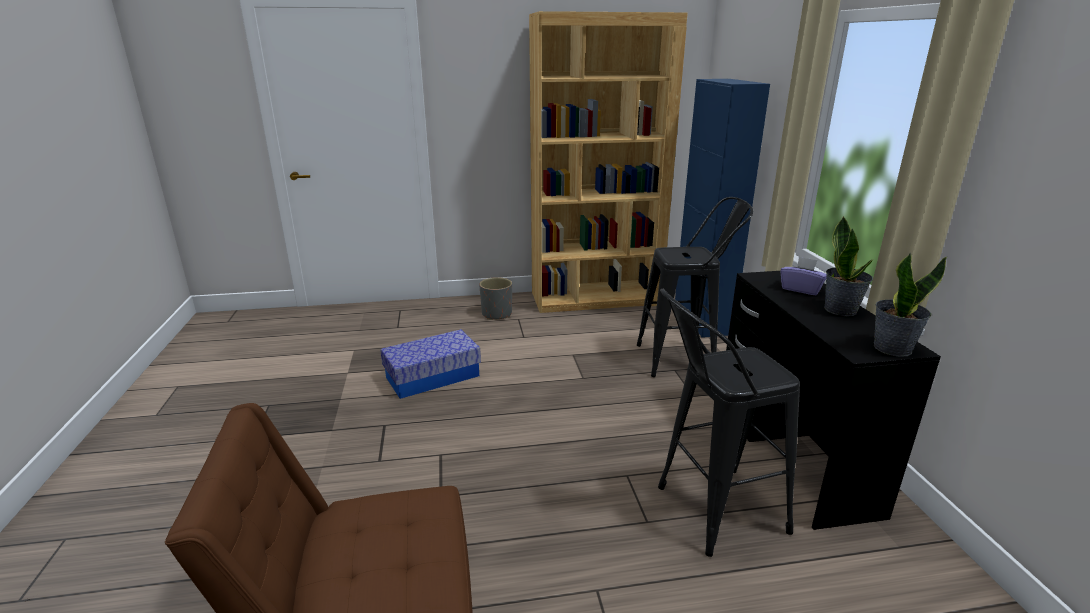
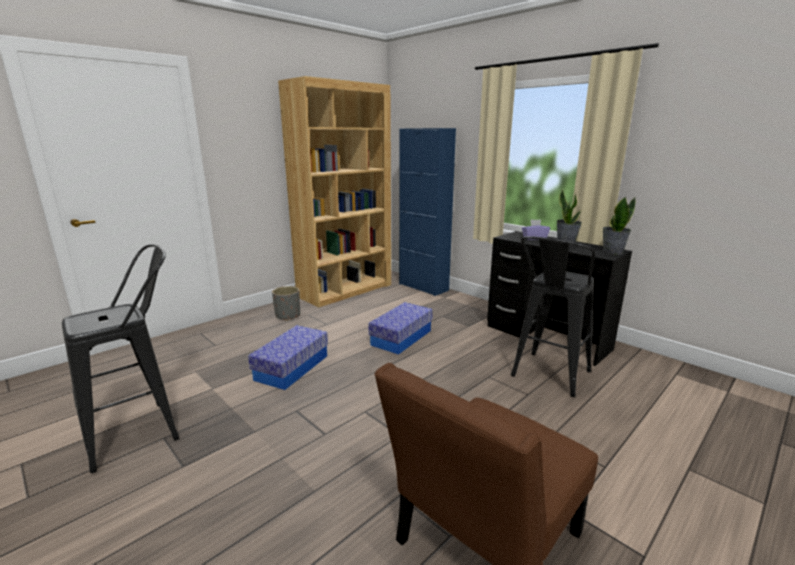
camera: 35 degrees left, 5 degrees down
black stool [637,197,753,377] -> black stool moved to [62,244,179,473]
none -> storage box [368,302,433,355]

